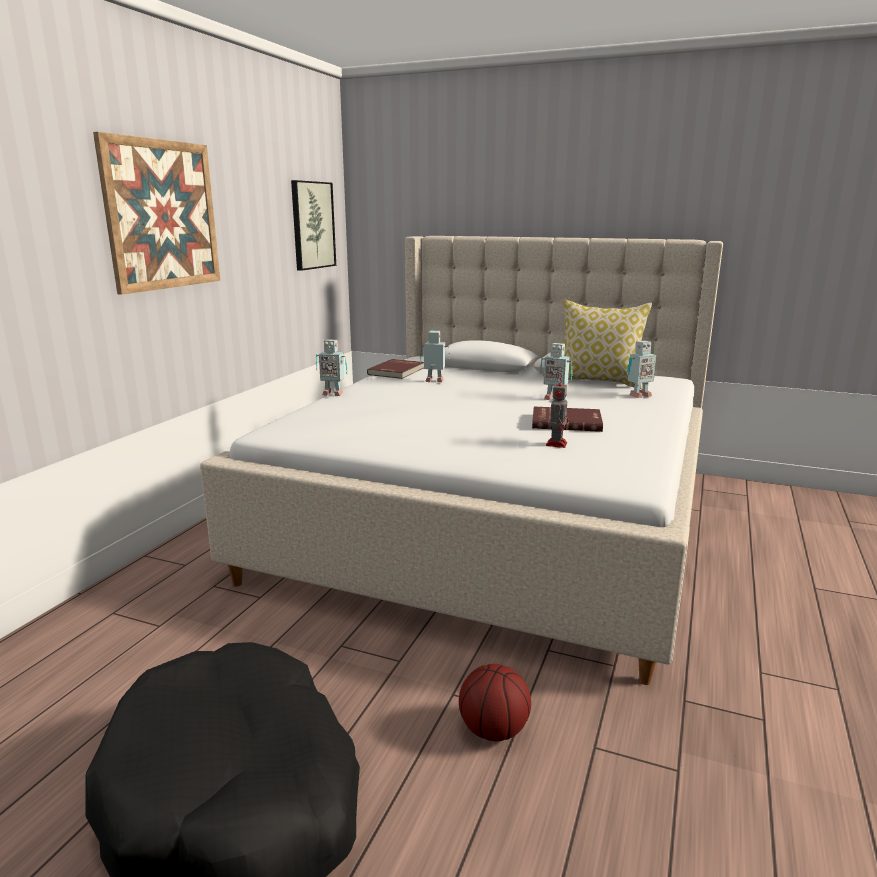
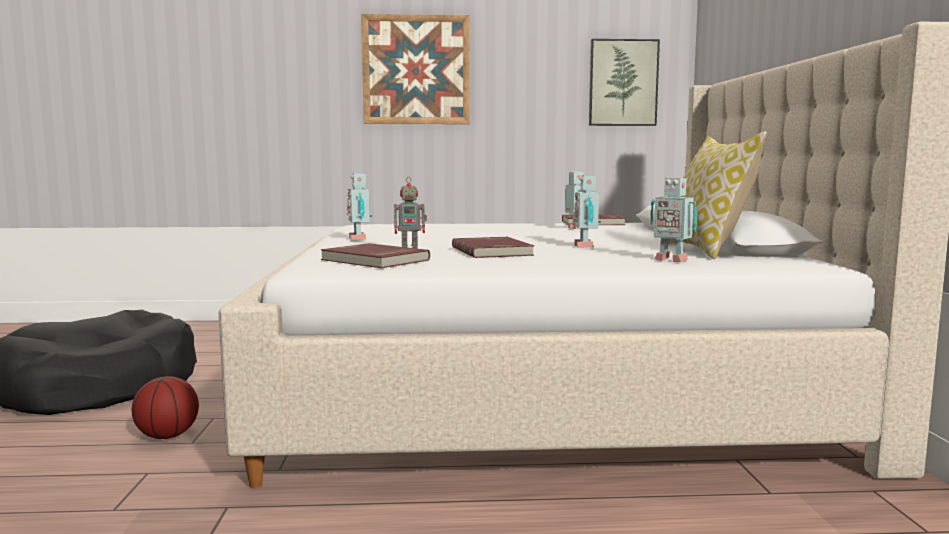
camera: 65 degrees right, 10 degrees down
toy robot [316,339,347,396] -> toy robot moved to [346,173,372,241]
none -> red book [321,243,430,268]

